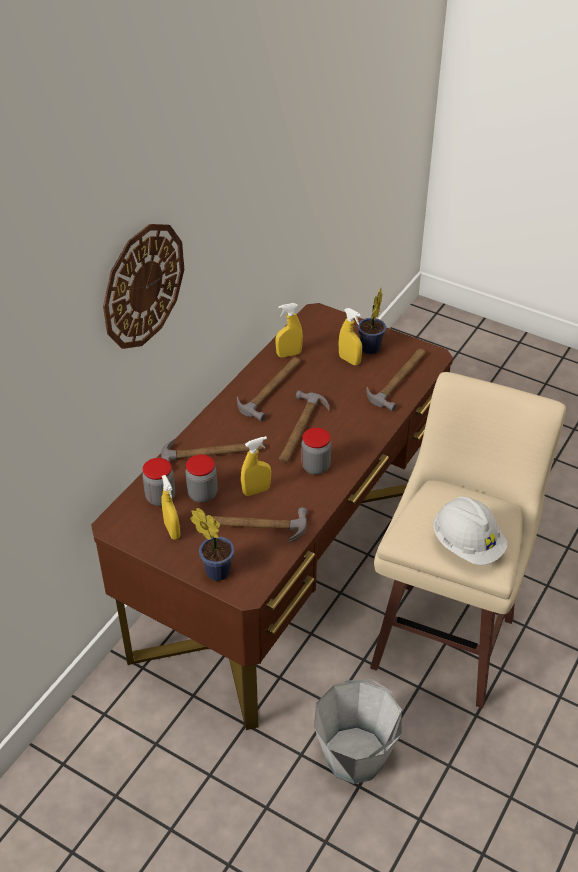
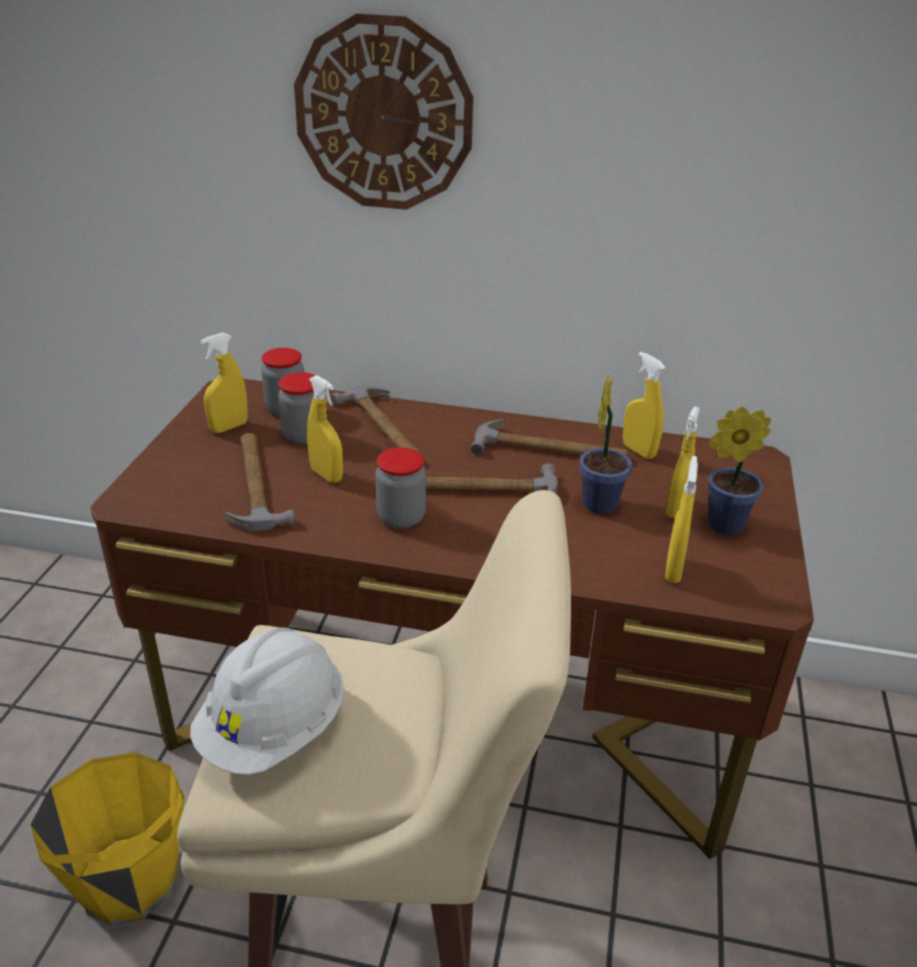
camera: 70 degrees right, 10 degrees down
potted plant [190,508,234,581] -> potted plant moved to [580,373,632,514]
grey bucket [314,679,402,784] -> yellow bucket [31,752,185,926]
hammer [366,349,426,411] -> yellow spray bottle [665,456,698,583]

